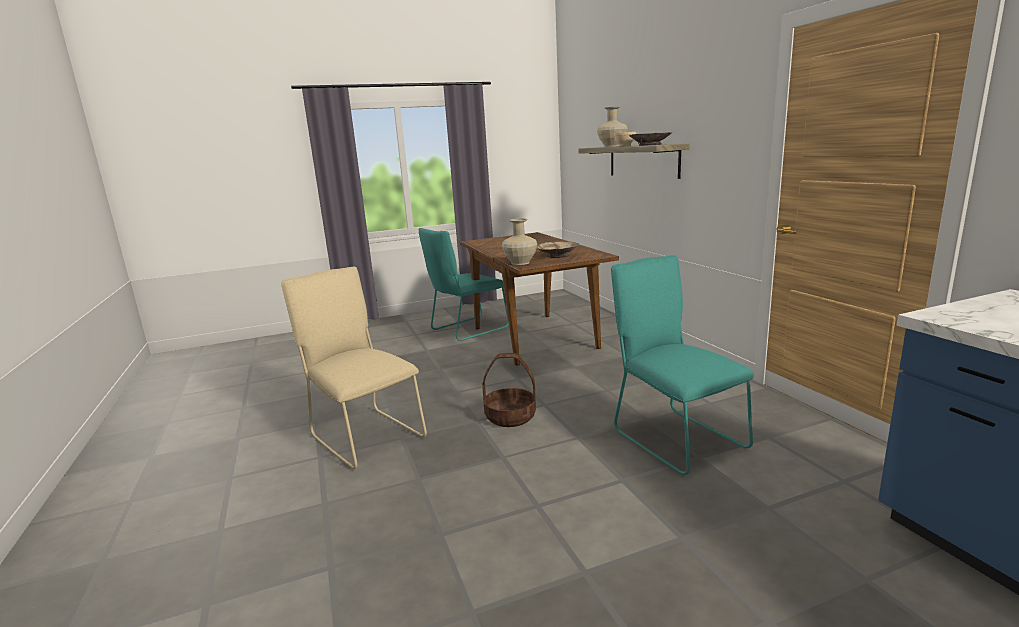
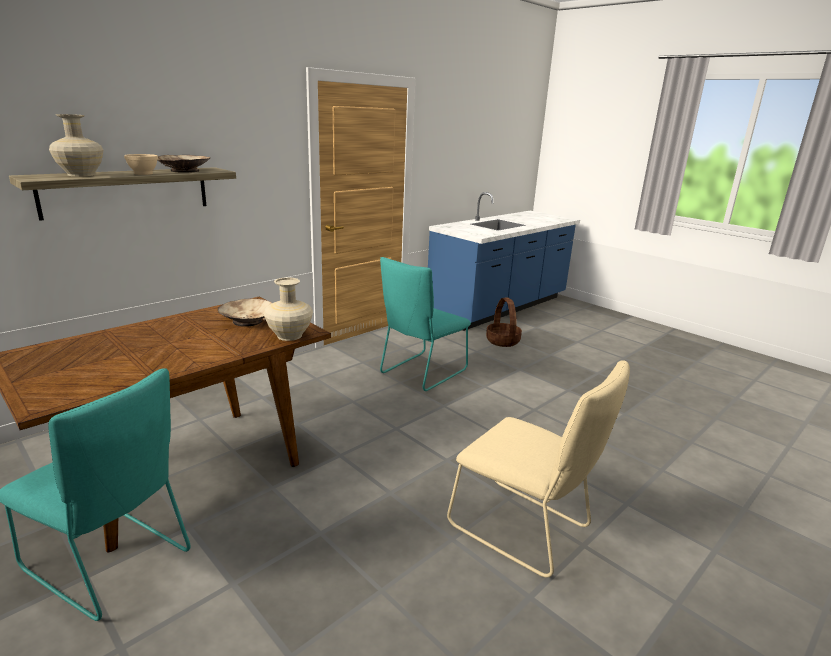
camera: 115 degrees left, 5 degrees up
beige chair [281,266,427,469] -> beige chair turned 75 degrees counterclockwise [447,360,630,578]
basket [482,353,536,427] -> basket moved to [486,298,522,347]

